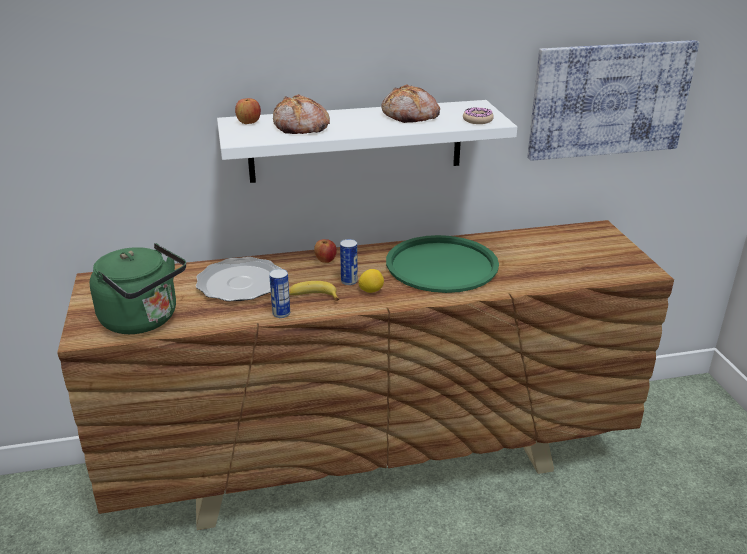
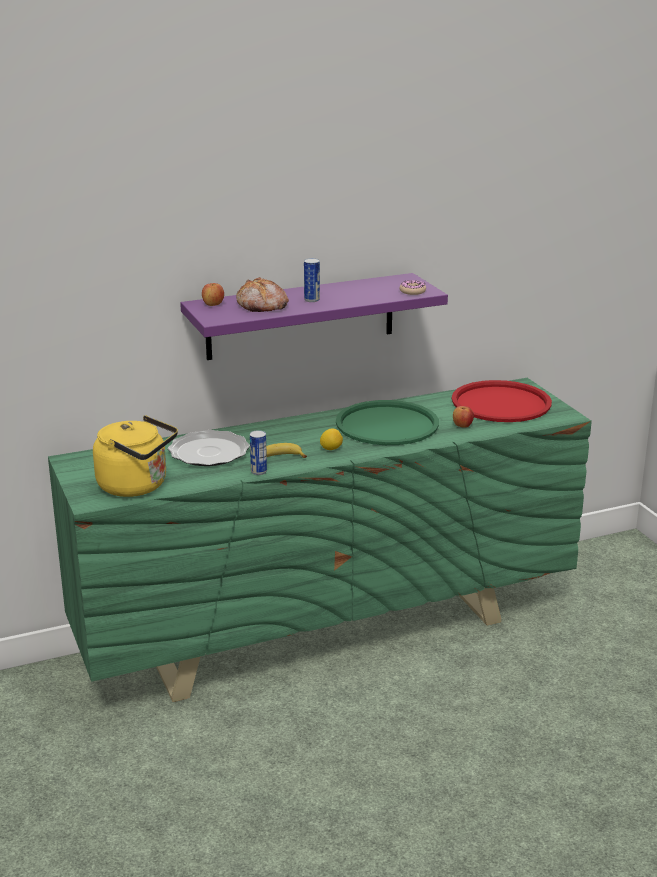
camera: 10 degrees left, 5 degrees down
brown cabinet [57,220,674,530] -> green cabinet [48,378,592,702]
green kettle [89,243,186,334] -> yellow kettle [93,415,178,497]
white shelf [217,100,517,183] -> purple shelf [180,273,448,360]
apple [314,239,337,263] -> apple moved to [453,406,474,428]
can [340,239,358,285] -> can moved to [304,258,320,302]
bread [381,84,440,123] -> none
picture [528,40,699,161] -> none
none -> red tray [452,380,552,422]

